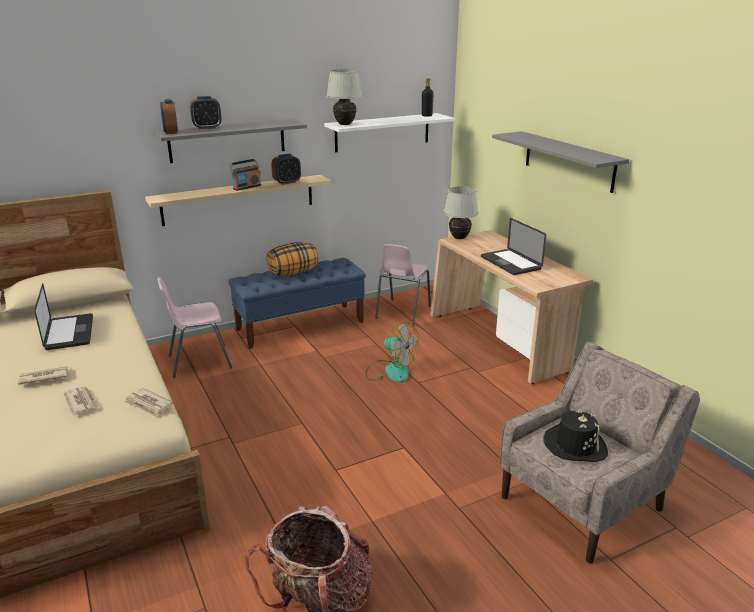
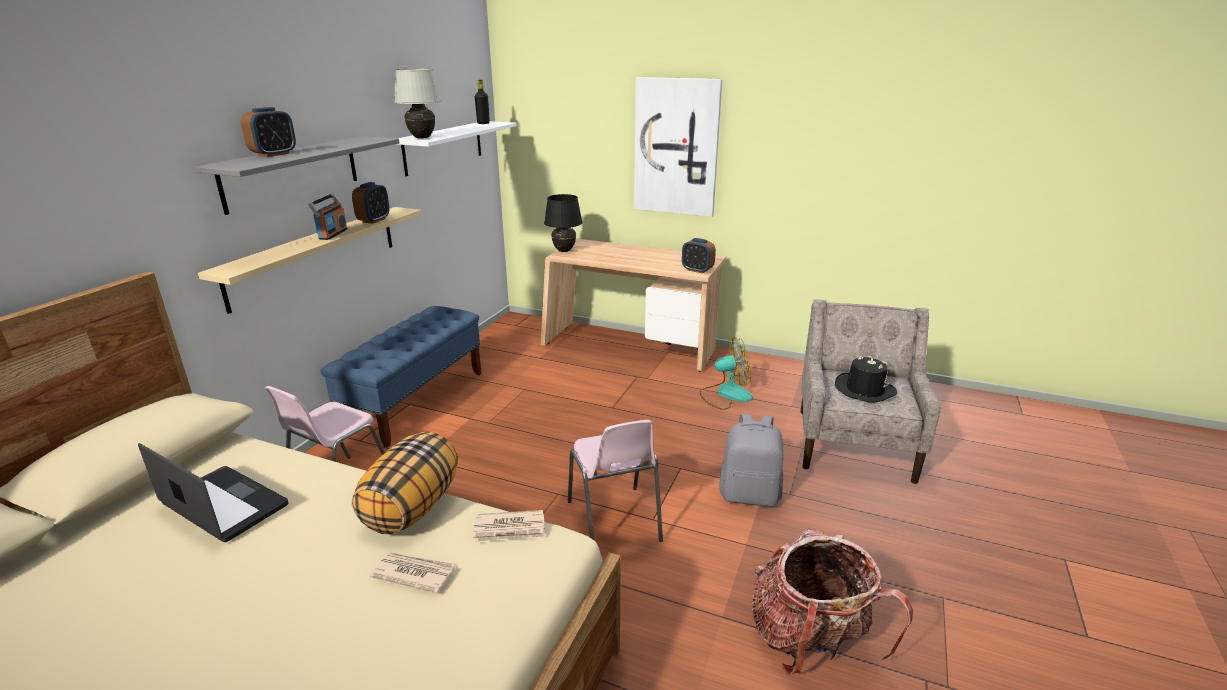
camera: 40 degrees left, 0 degrees up
newspaper [18,366,68,385] -> none
alarm clock [160,99,178,134] -> alarm clock moved to [682,238,716,273]
pillow [267,242,318,276] -> pillow moved to [352,432,458,535]
fan [366,322,419,383] -> fan moved to [700,336,753,410]
pink chair [375,244,431,326] -> pink chair moved to [568,420,663,542]
white table lamp [443,187,479,239] -> black table lamp [544,194,582,252]
laptop [481,218,546,275] -> none
grey shelf [492,131,629,193] -> picture [634,77,723,217]
none -> grey backpack [719,413,783,507]

